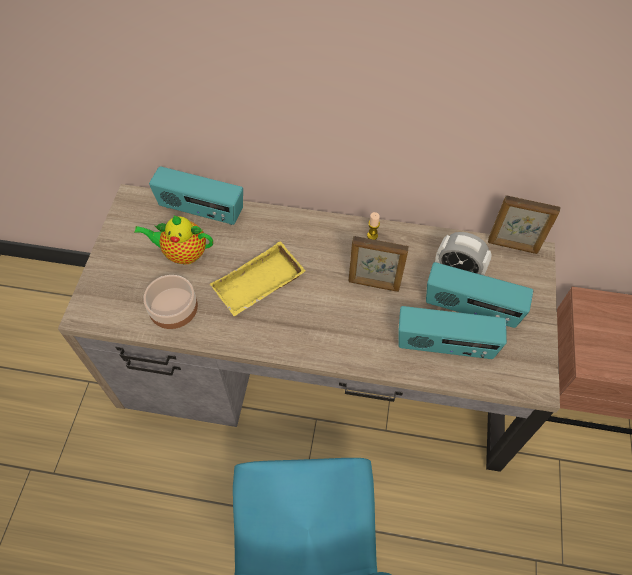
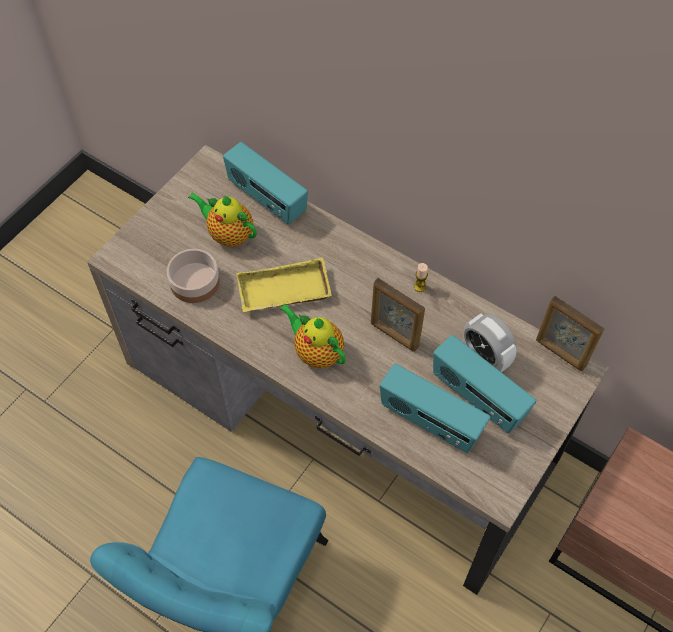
camera: 25 degrees right, 0 degrees up
none -> teapot [279,304,346,368]

